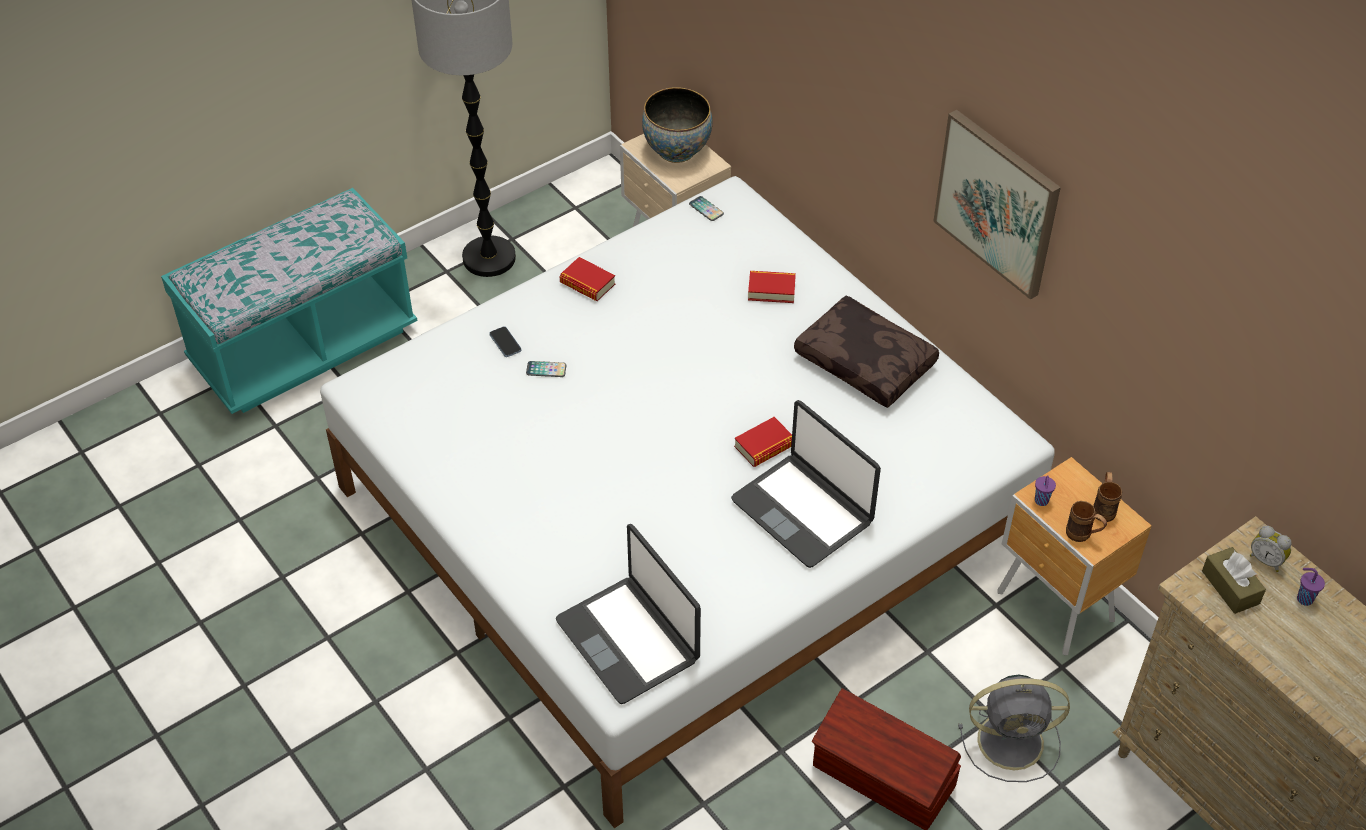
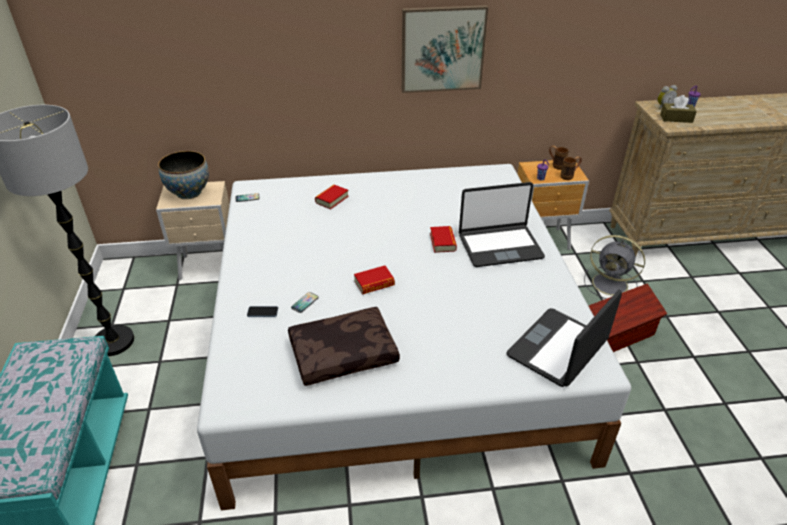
camera: 60 degrees left, 10 degrees down
laptop [556,524,701,704] -> laptop turned 135 degrees clockwise [506,289,622,387]
book [560,257,615,301] -> book moved to [354,266,395,295]
brown pillow [794,295,939,408] -> brown pillow moved to [288,307,400,386]
grey fan [958,674,1070,782] -> grey fan turned 90 degrees clockwise [584,235,645,299]

